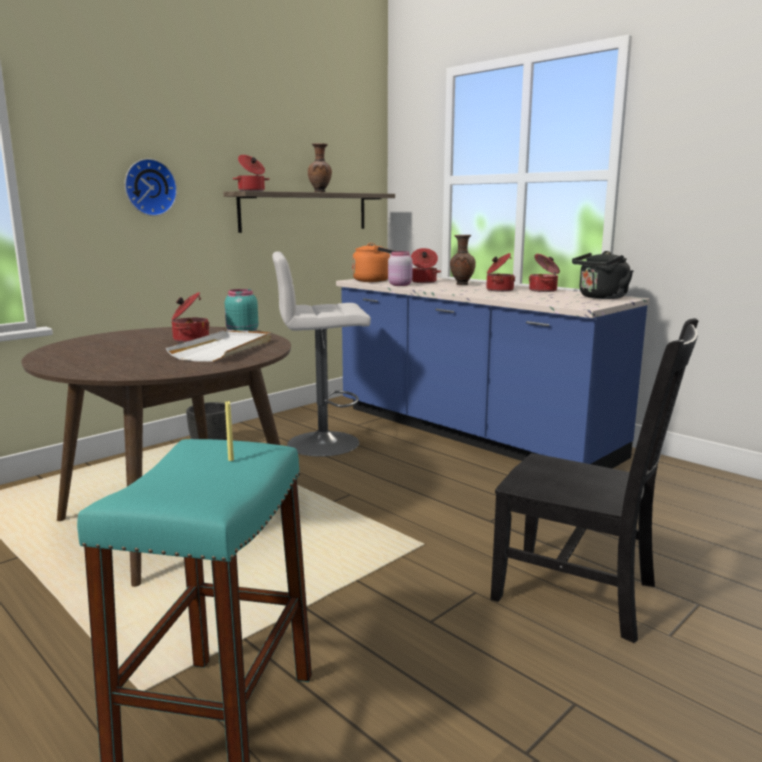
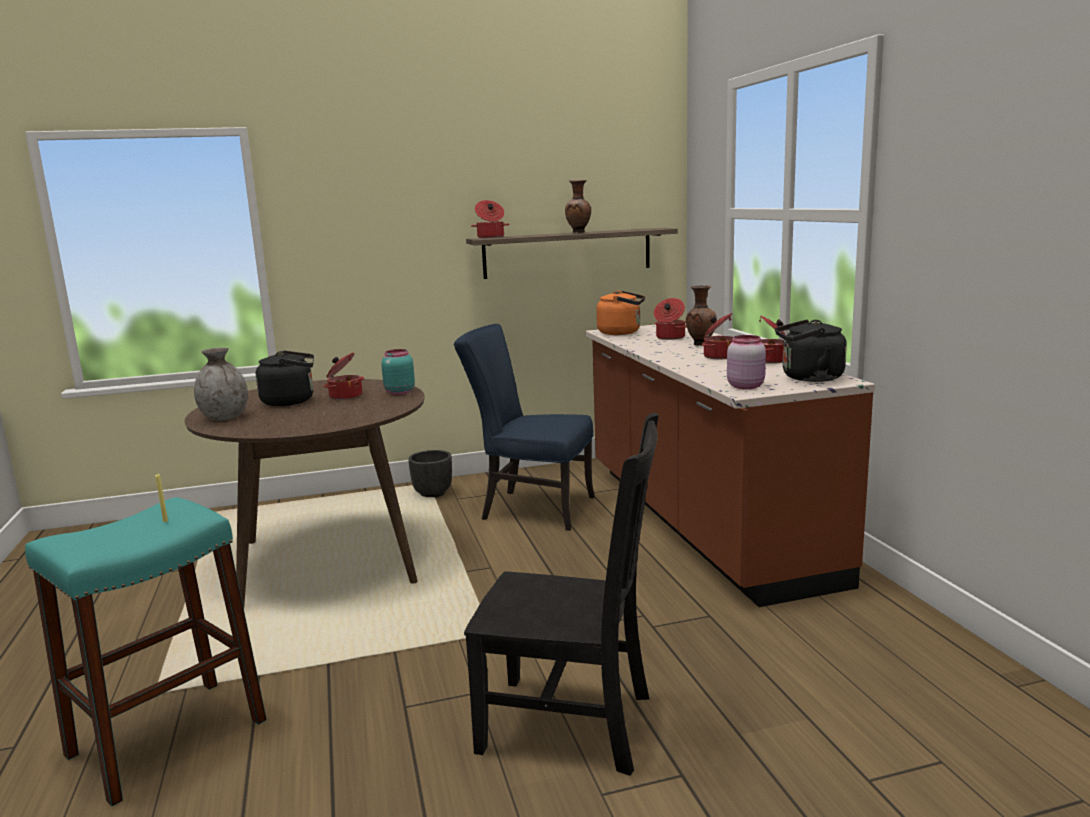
camera: 30 degrees right, 0 degrees up
wall clock [125,158,177,216] -> none
white tray [166,330,271,362] -> none
white stool [272,251,371,457] -> blue chair [453,324,595,531]
blue counter [336,278,650,469] -> brown counter [585,324,875,607]
pink jar [388,251,413,286] -> pink jar moved to [727,335,766,389]
black chair [491,318,698,643] -> black chair turned 45 degrees counterclockwise [464,413,658,776]
none -> grey vase [194,348,248,420]
none -> black kettle [256,351,314,406]

